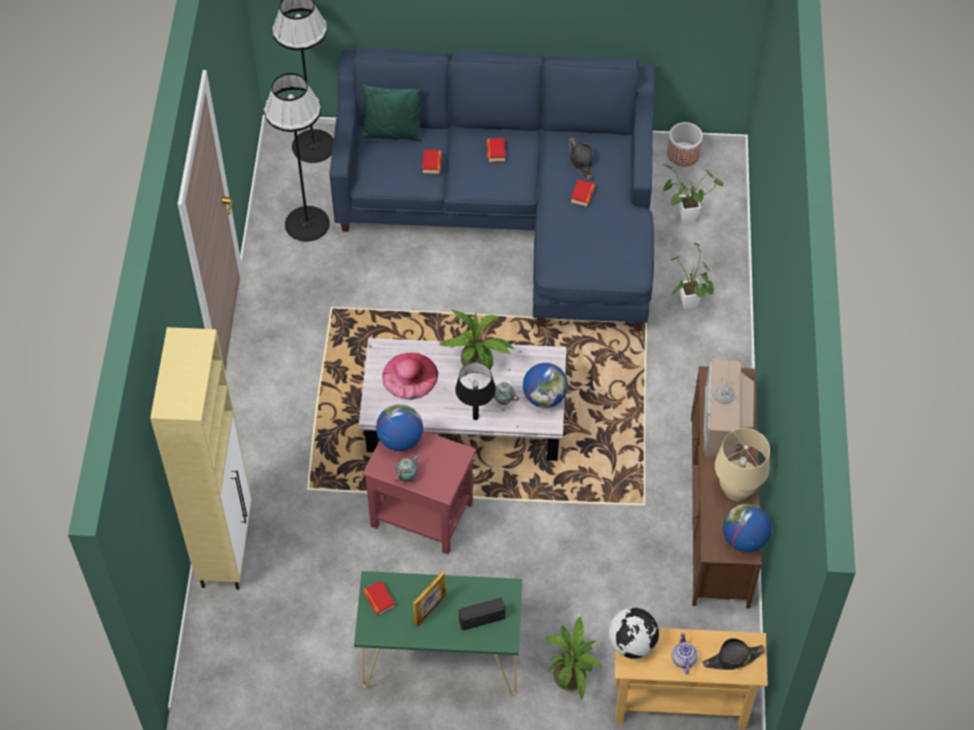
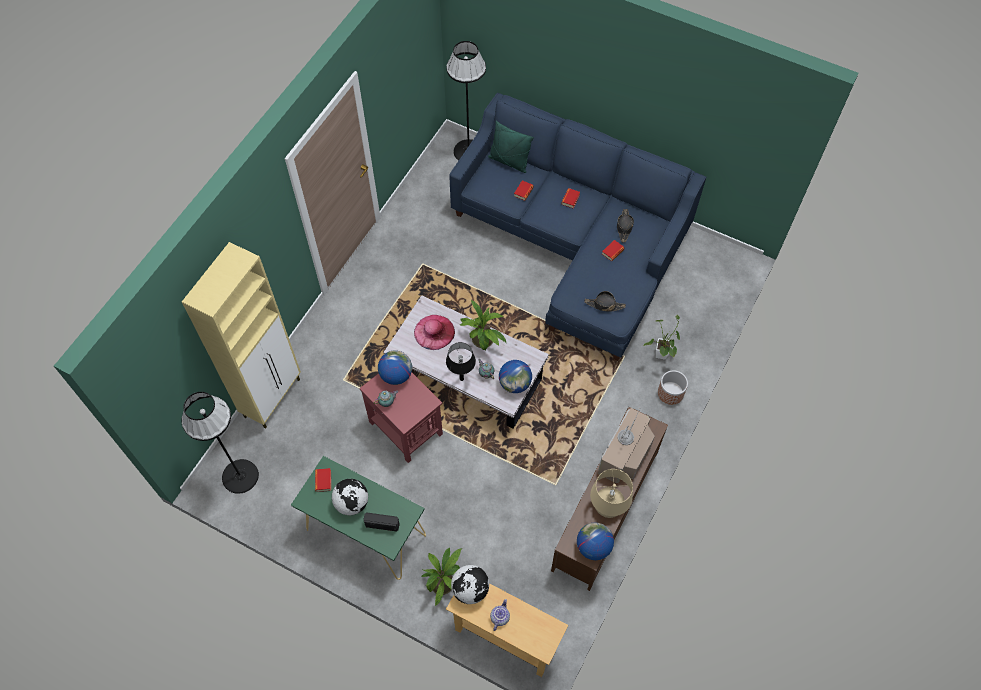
camera: 25 degrees right, 5 degrees up
black floor lamp [264,73,330,242] -> black floor lamp moved to [181,392,259,494]
picture frame [413,572,446,627] -> globe [332,479,368,515]
potted plant [663,164,724,223] -> none
planter [667,122,703,167] -> planter moved to [658,370,688,405]
black hat [702,638,765,670] -> black hat moved to [585,291,626,311]

